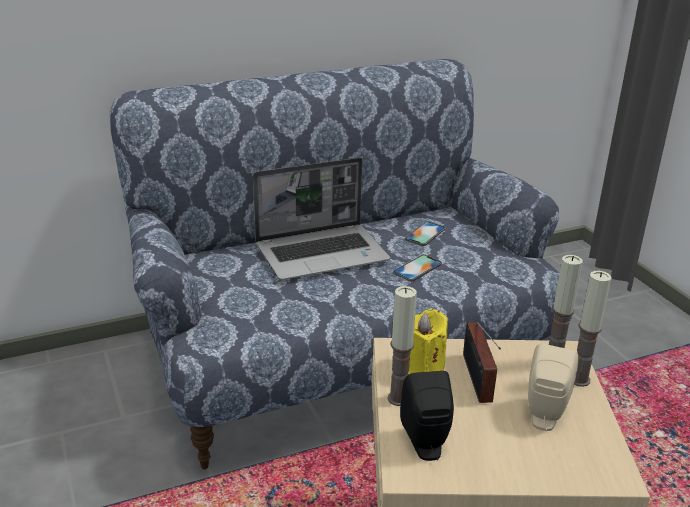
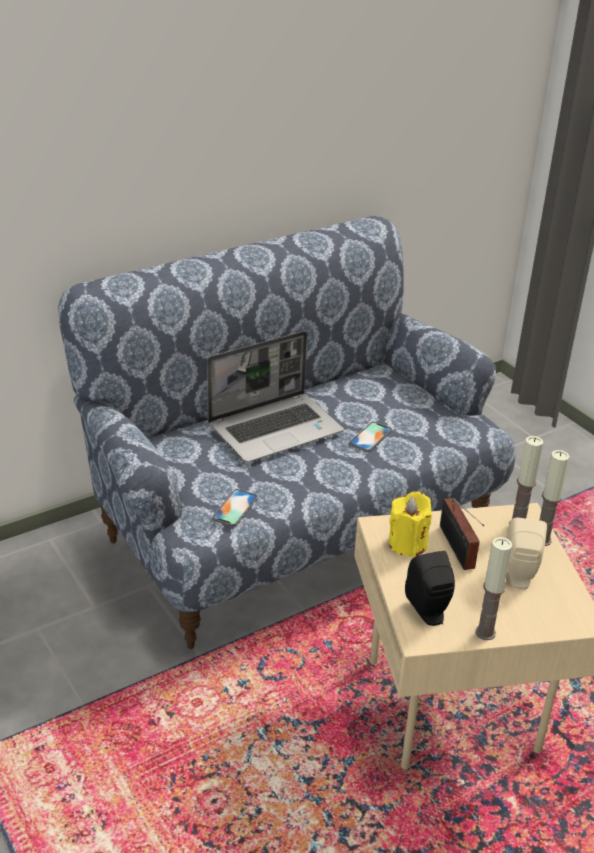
camera: 10 degrees left, 5 degrees up
candle [388,286,417,406] -> candle moved to [475,537,512,640]
phone [405,221,445,246] -> phone moved to [212,489,258,527]

